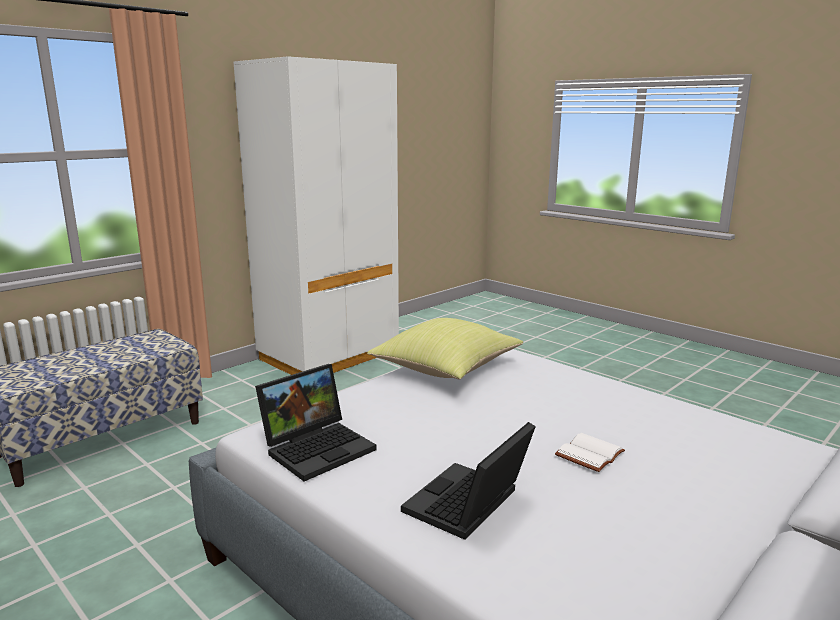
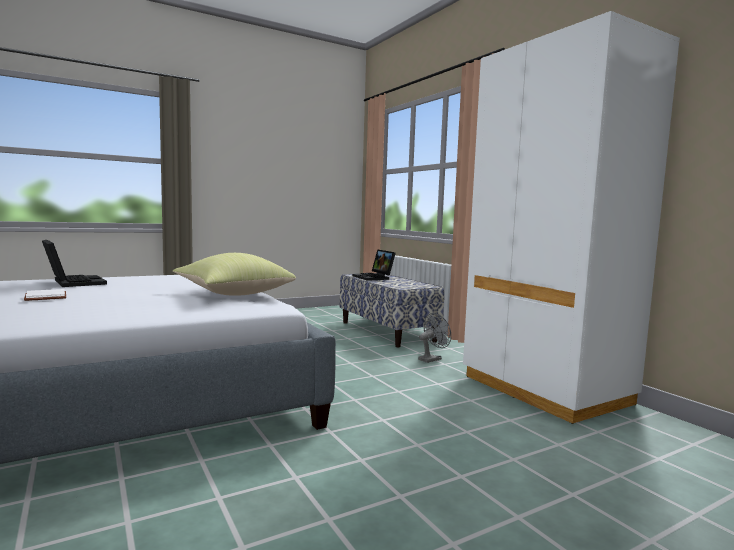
camera: 105 degrees right, 10 degrees down
laptop [255,364,377,482] -> laptop moved to [353,249,396,281]
none -> grey fan [418,313,451,363]

